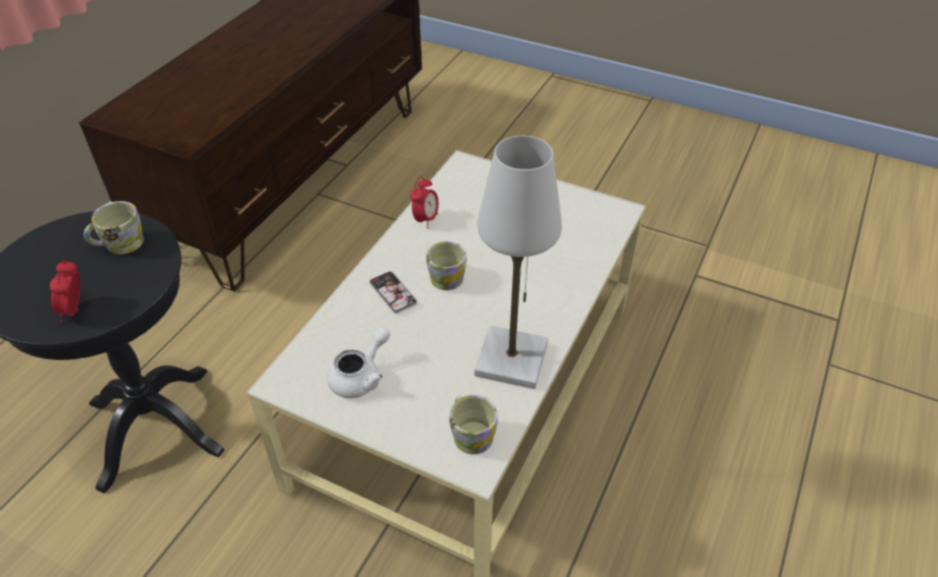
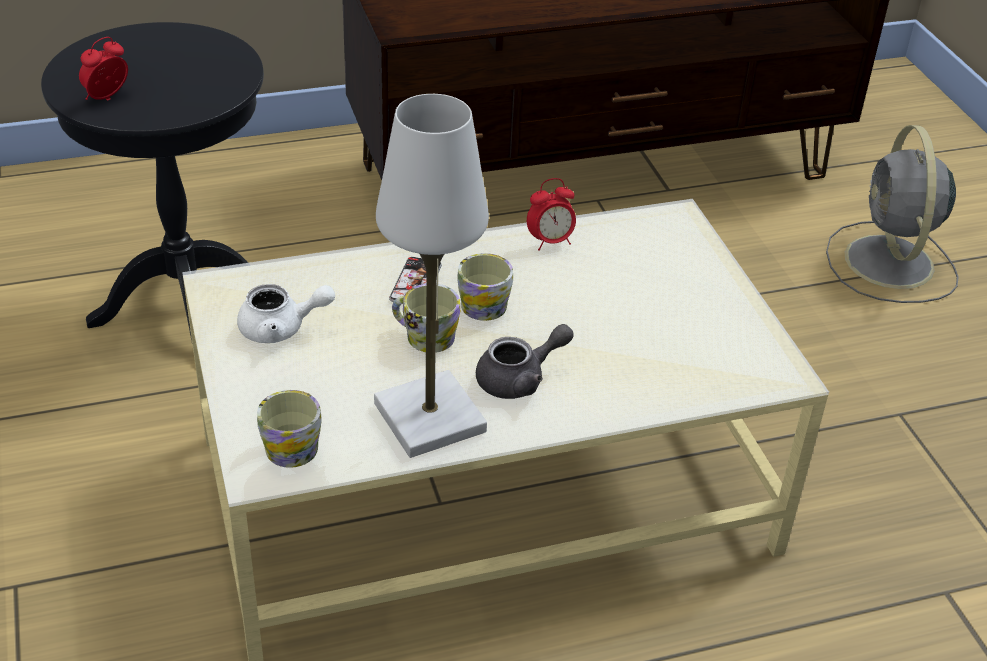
camera: 45 degrees right, 5 degrees down
mug [84,201,144,254] -> mug moved to [392,284,460,352]
none -> grey teapot [476,324,573,399]
none -> grey fan [826,125,959,303]

